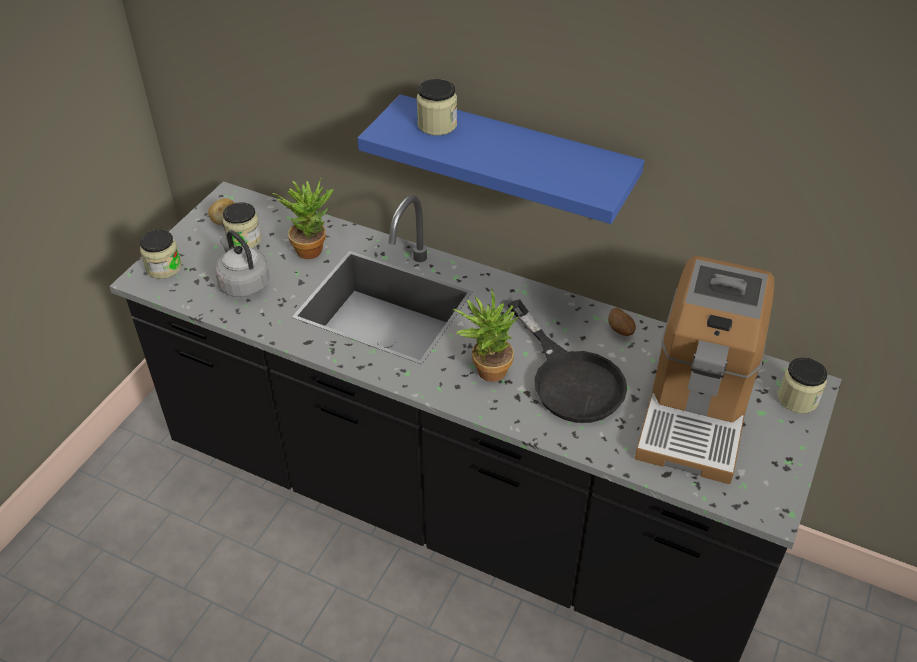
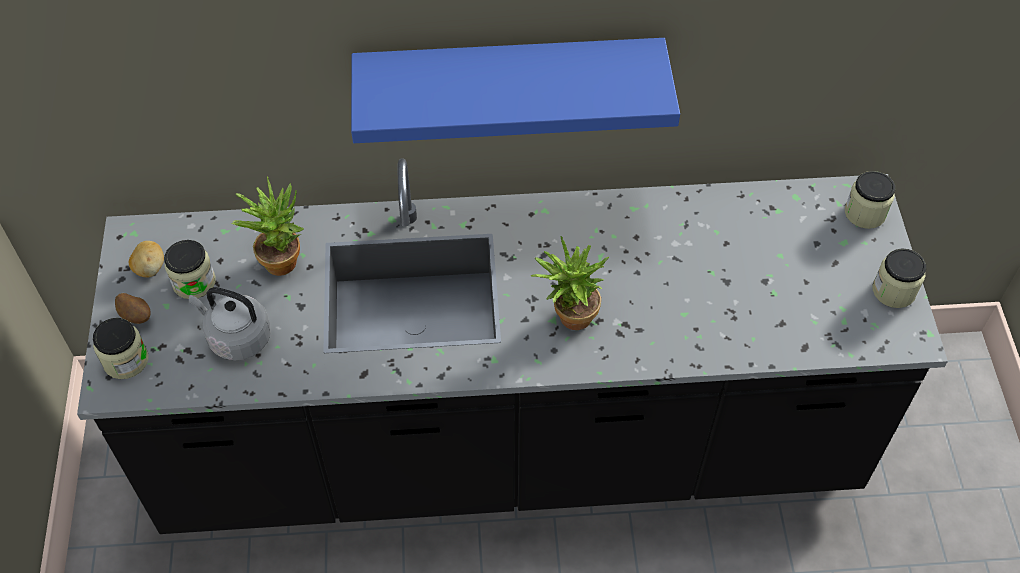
camera: 30 degrees left, 10 degrees up
jar [417,79,457,136] -> jar moved to [872,249,926,308]
black frying pan [508,299,627,423] -> none
potato [608,308,636,336] -> potato moved to [115,293,151,324]
coffee machine [635,256,774,484] -> none

